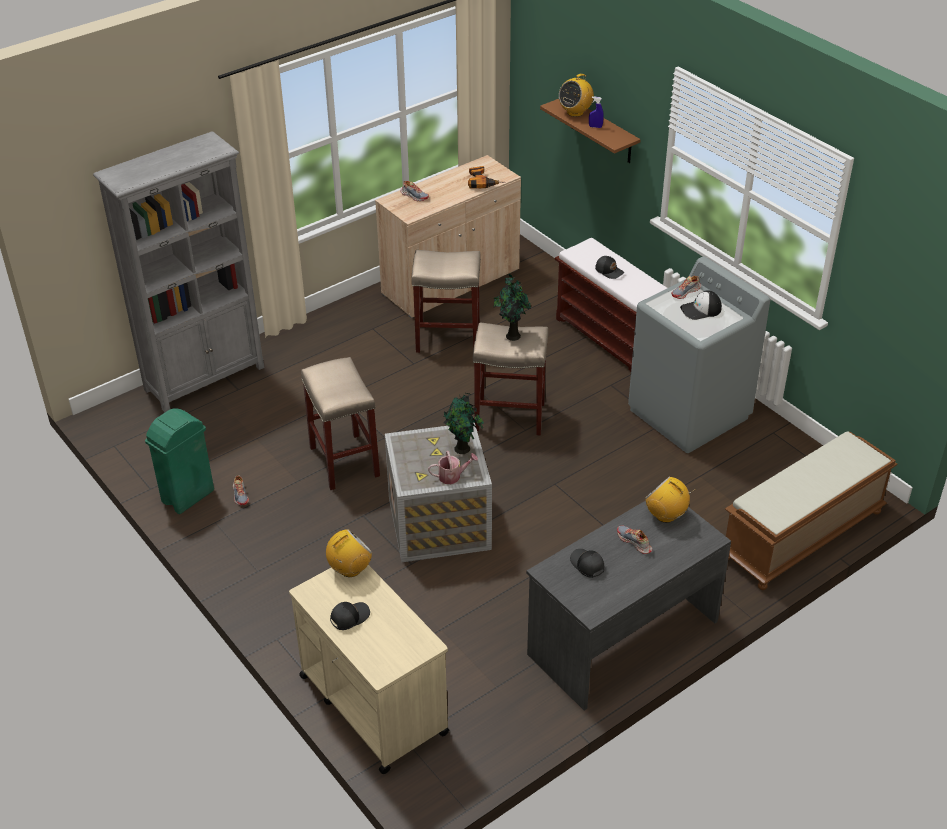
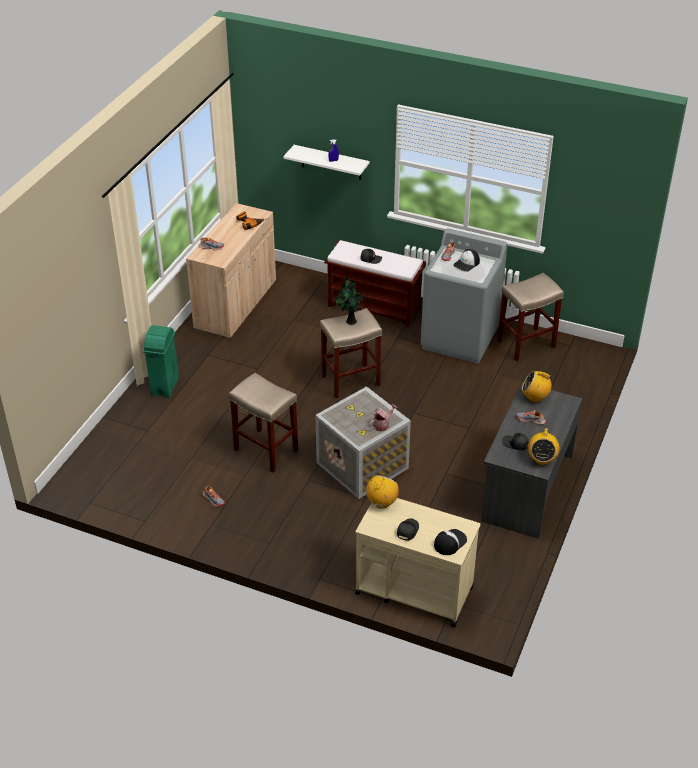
camera: 30 degrees left, 0 degrees up
grey bookcase [93,131,265,412] -> none
green trash can [145,408,214,514] -> green trash can moved to [143,325,179,398]
beige stool [411,250,481,353] -> beige stool moved to [497,273,564,361]
potted plant [443,393,484,454] -> none
brown shelf [540,99,641,163] -> white shelf [283,145,370,180]
radio [559,74,594,117] -> radio moved to [528,428,559,465]
brown bench [725,431,898,590] -> none
none -> cap [434,529,467,555]

